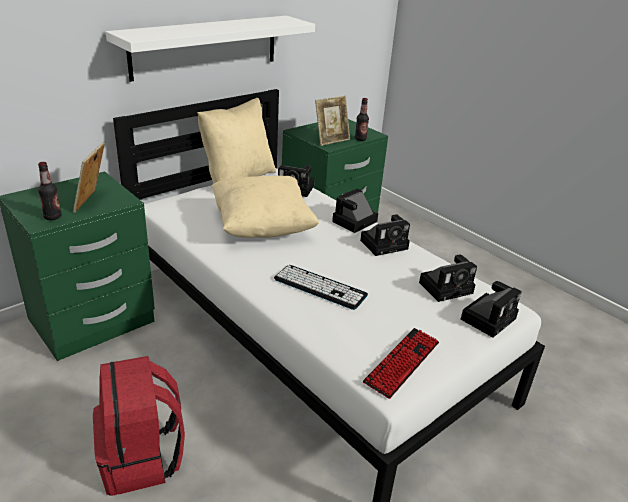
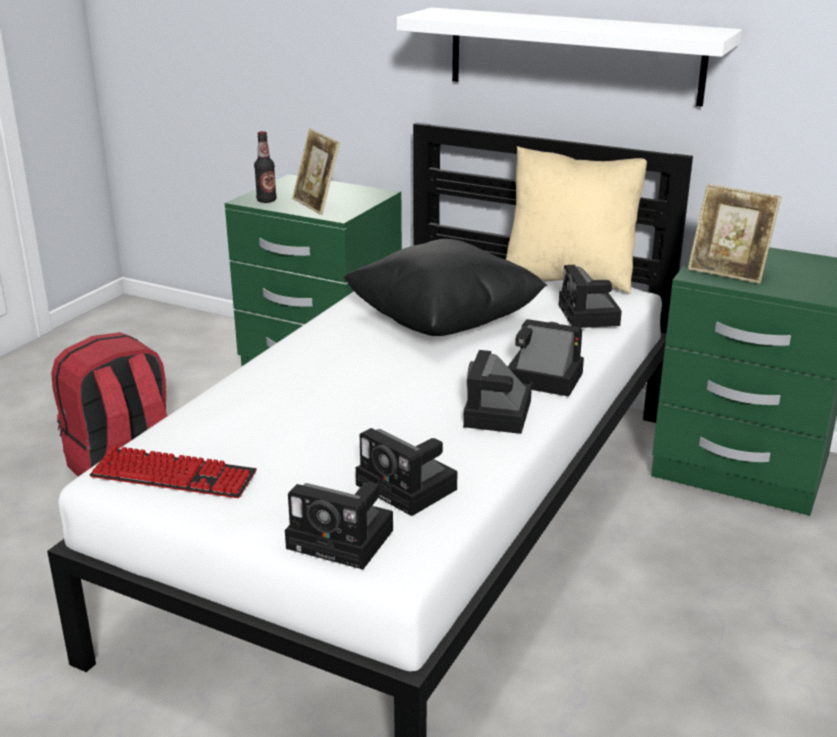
camera: 70 degrees right, 5 degrees down
picture frame [73,142,105,213] -> picture frame turned 105 degrees counterclockwise [292,128,340,215]
beige pillow [211,176,319,238] -> black pillow [343,239,547,336]
keyboard [274,265,368,310] -> none
bottle [355,98,369,141] -> none
camera [360,214,410,256] -> camera turned 60 degrees clockwise [463,350,532,434]

